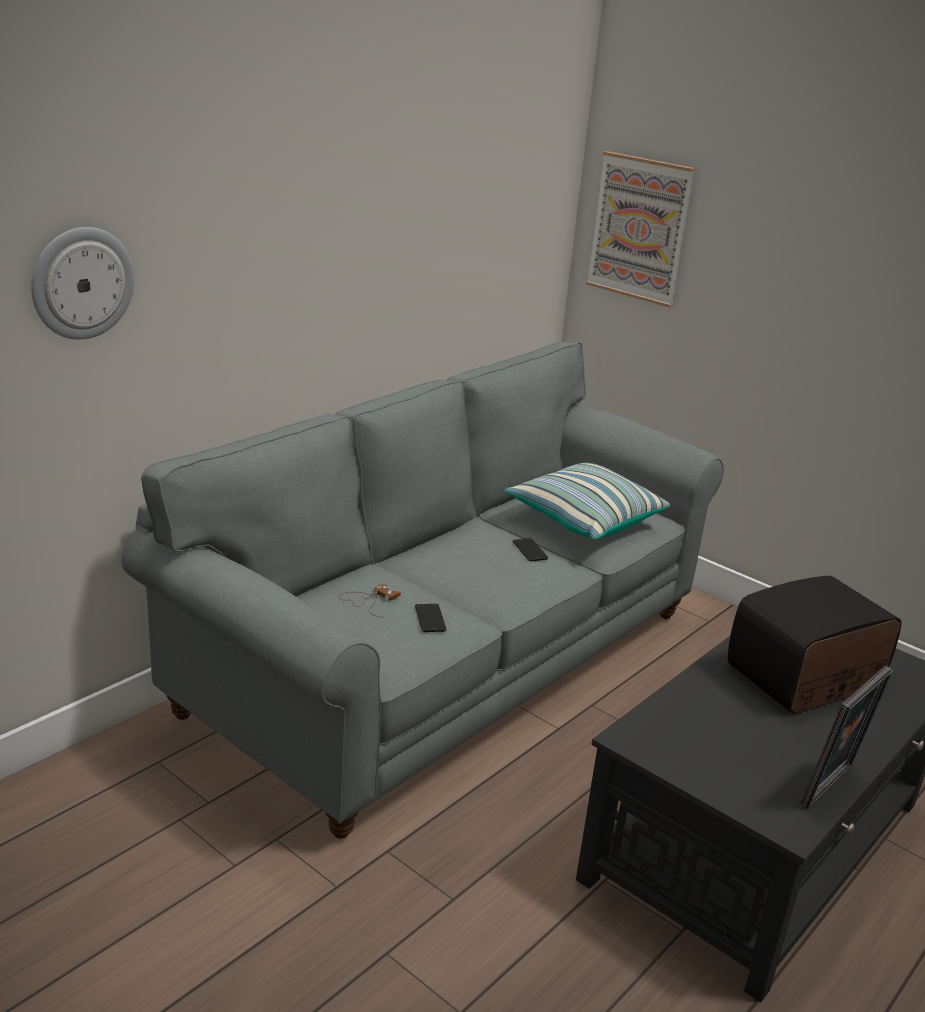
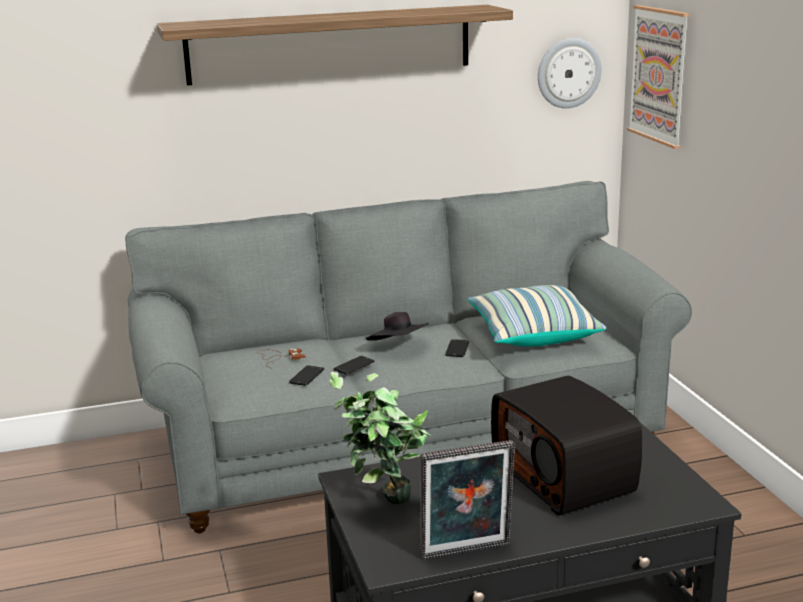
camera: 35 degrees right, 5 degrees down
wall clock [31,227,134,340] -> wall clock moved to [538,38,602,108]
radio [728,576,902,714] -> radio turned 120 degrees counterclockwise [491,376,642,515]
none -> shelf [157,5,513,85]
none -> potted plant [329,372,432,504]
none -> phone [334,356,375,375]
none -> black hat [366,312,429,341]

